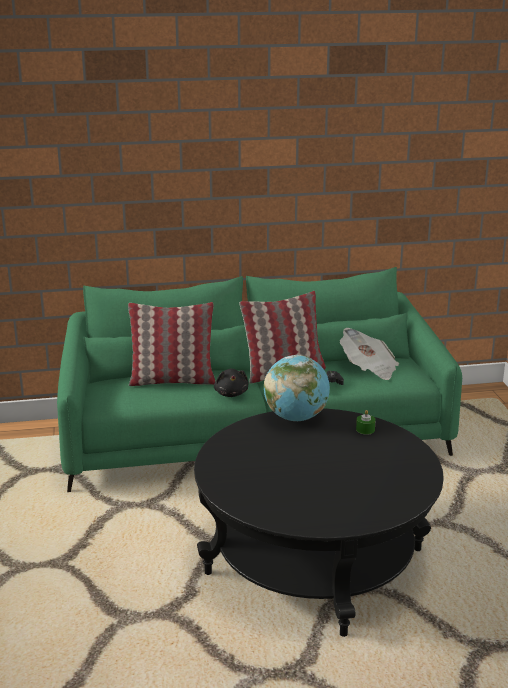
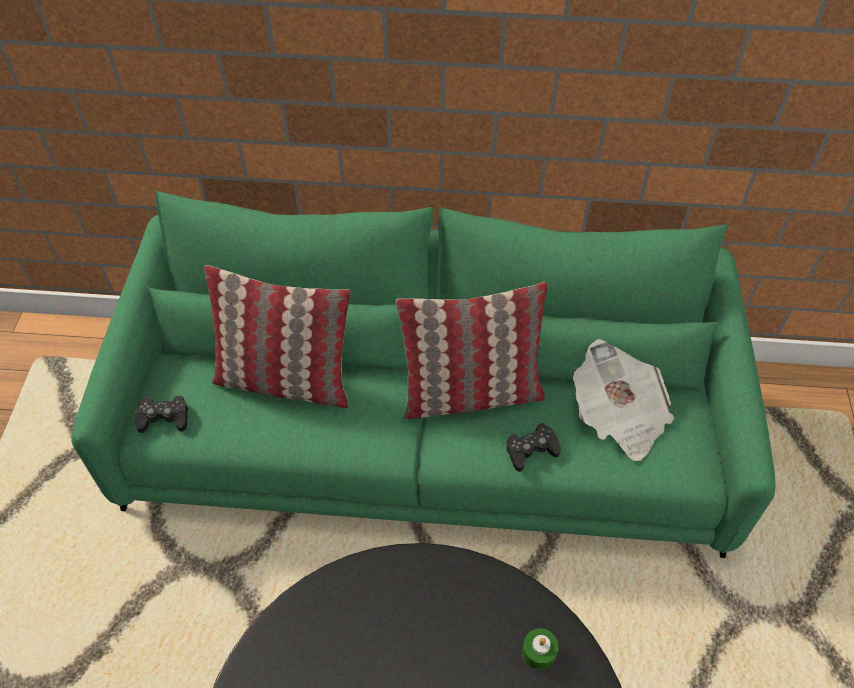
camera: 15 degrees right, 30 degrees up
black plush toy [214,369,248,397] -> none
globe [264,355,330,421] -> none
none -> black game controller [135,395,188,433]

